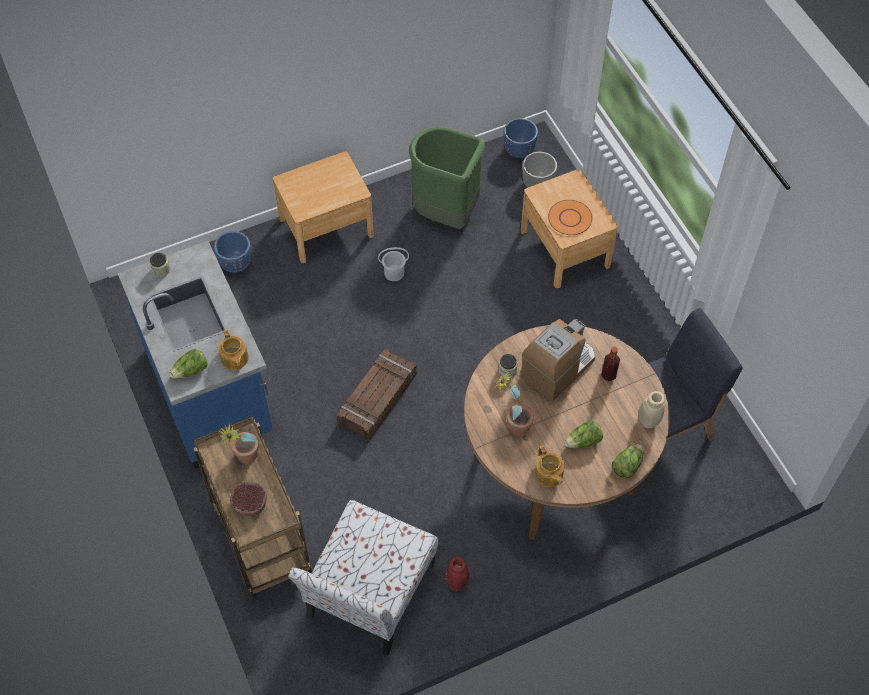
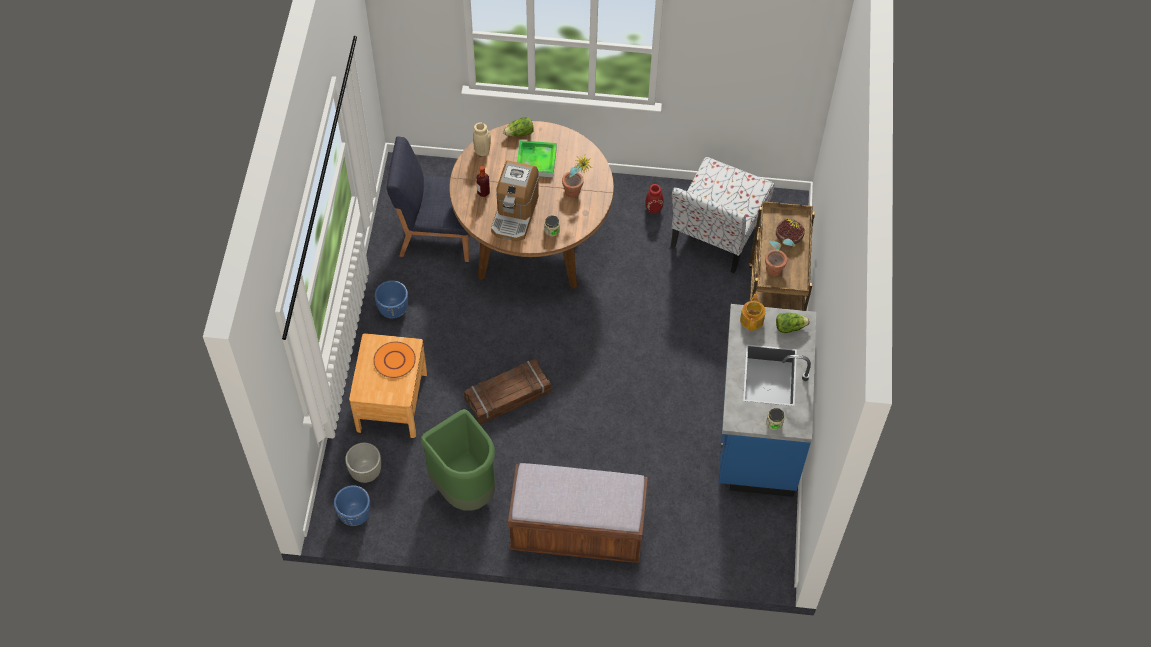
camera: 150 degrees left, 0 degrees up
blue planter [214,231,251,273] -> blue planter moved to [375,280,408,319]
brown nightstand [273,151,374,263] -> brown bench [508,463,648,563]
chair [288,500,438,655] -> chair turned 150 degrees clockwise [670,157,774,273]
crate [337,349,417,441] -> crate moved to [464,359,551,424]
white bucket [378,247,409,281] -> none
coffee machine [521,319,595,402] -> coffee machine turned 60 degrees counterclockwise [491,161,539,242]
teapot [535,445,565,487] -> none
lettuce [564,421,603,448] -> tray [517,140,557,177]

